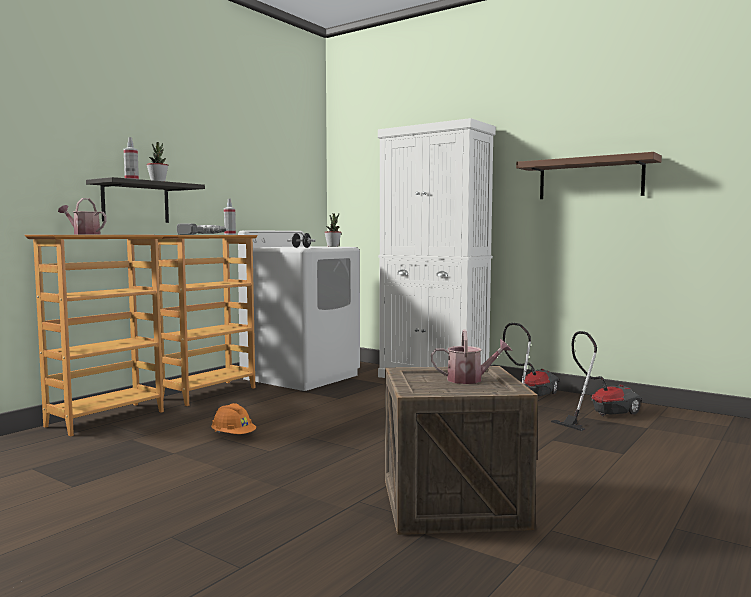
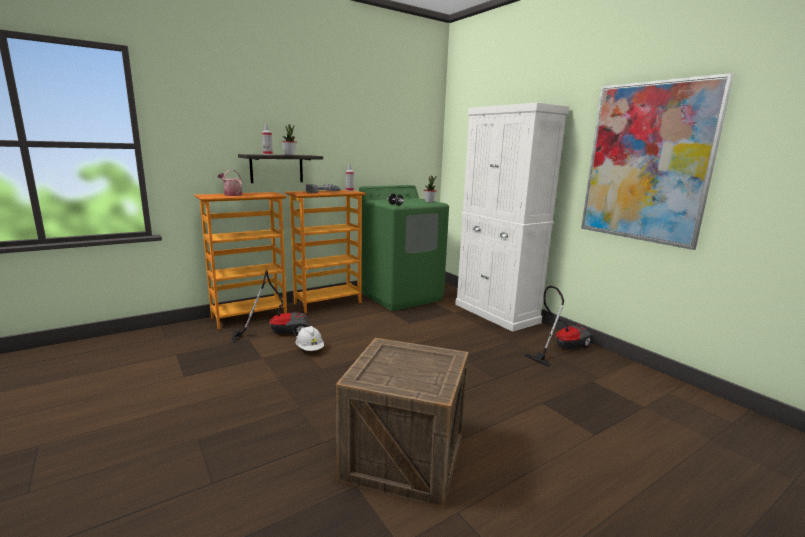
camera: 20 degrees right, 10 degrees up
orange hard hat [211,403,256,434] -> white hard hat [296,326,324,351]
white washing machine [238,230,360,391] -> green washing machine [359,185,449,311]
watering can [431,329,512,384] -> none
brown shelf [516,152,662,199] -> picture [581,73,734,250]
vacuum cleaner [551,331,642,431] -> vacuum cleaner moved to [231,270,309,343]

